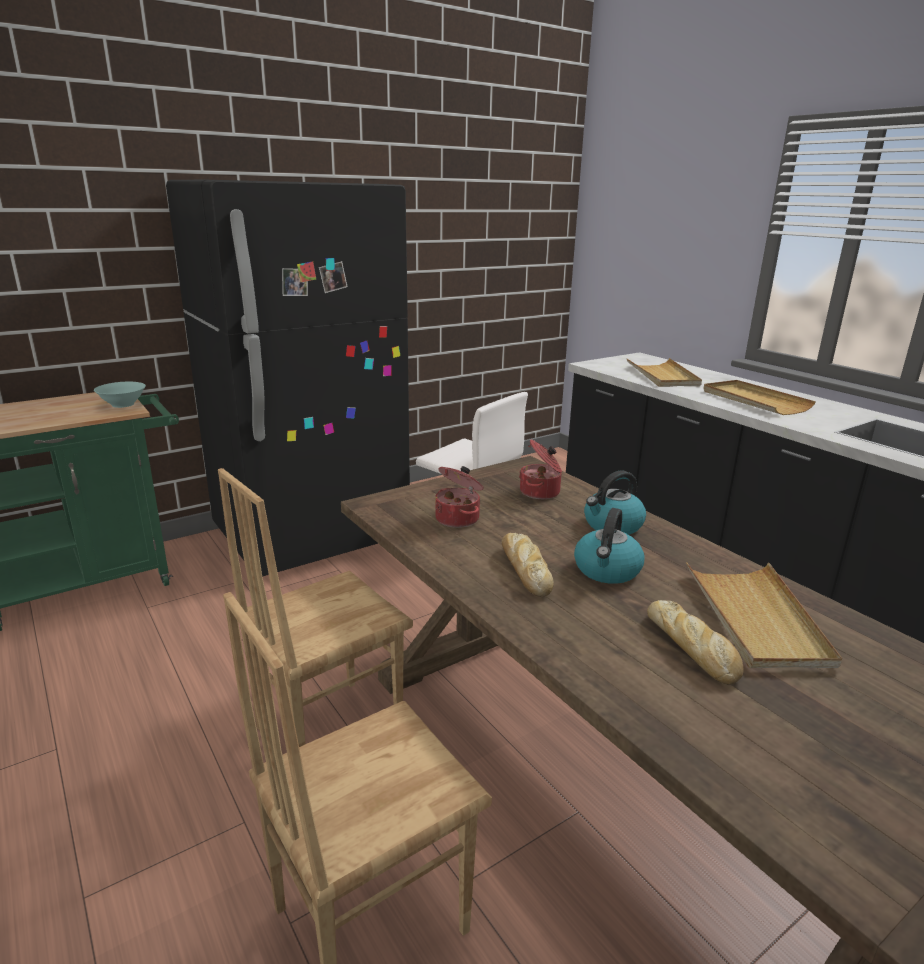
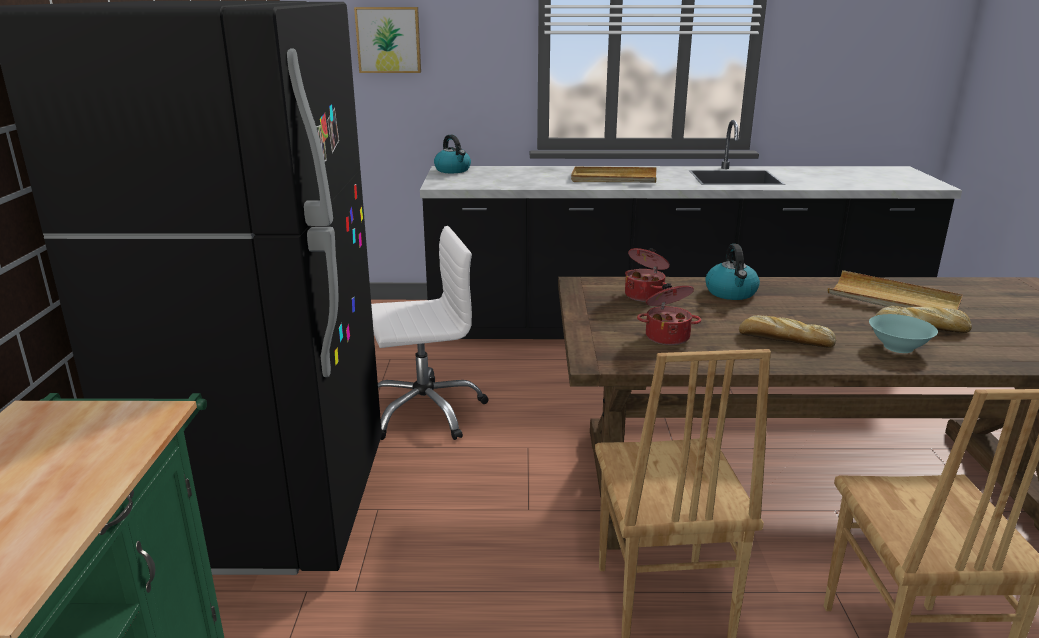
camera: 55 degrees left, 0 degrees up
turquoise bowl [94,382,146,408] -> turquoise bowl moved to [869,314,938,353]
kettle [574,508,645,584] -> kettle moved to [434,134,471,173]
beige tray [627,358,702,387] -> none
none -> picture [354,7,421,73]

